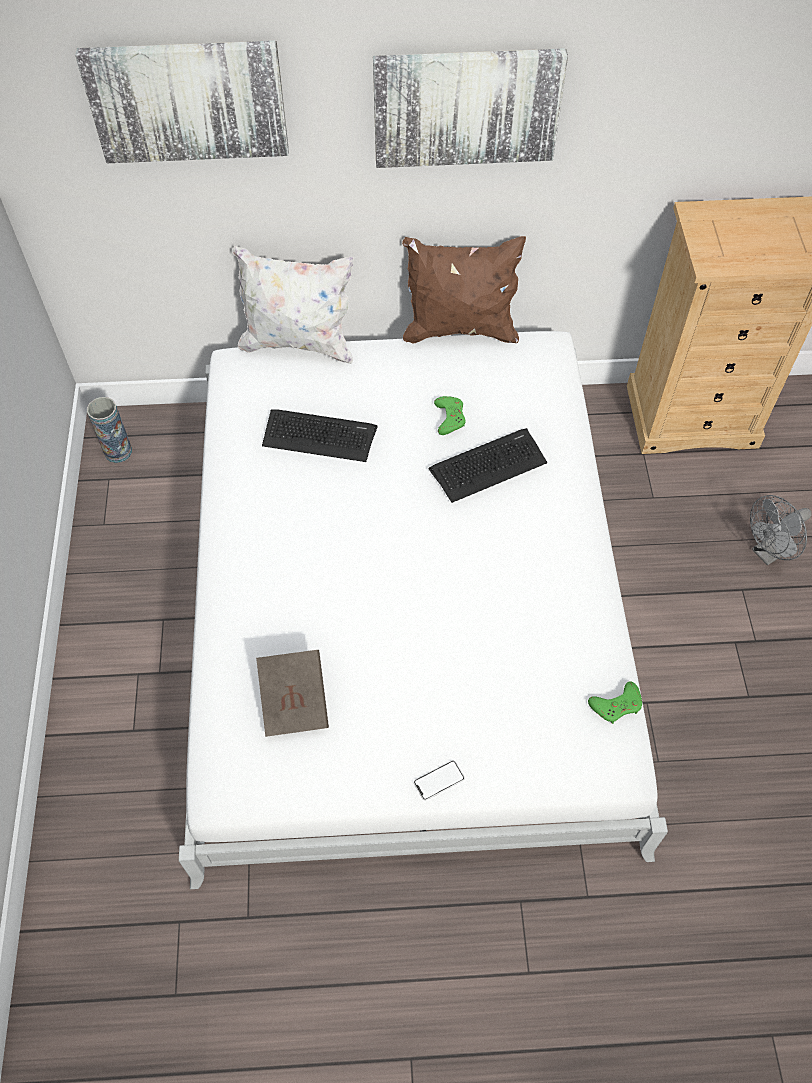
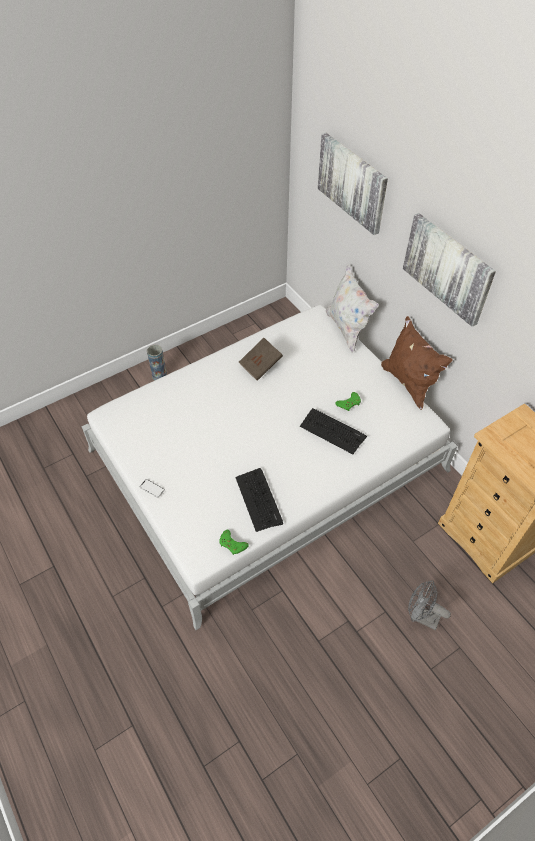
camera: 60 degrees right, 5 degrees down
vase [87,397,132,463] -> vase moved to [147,345,167,380]
brown book [256,650,329,737] -> brown book moved to [239,338,283,381]
keyboard [262,409,378,462] -> keyboard moved to [235,468,283,532]

